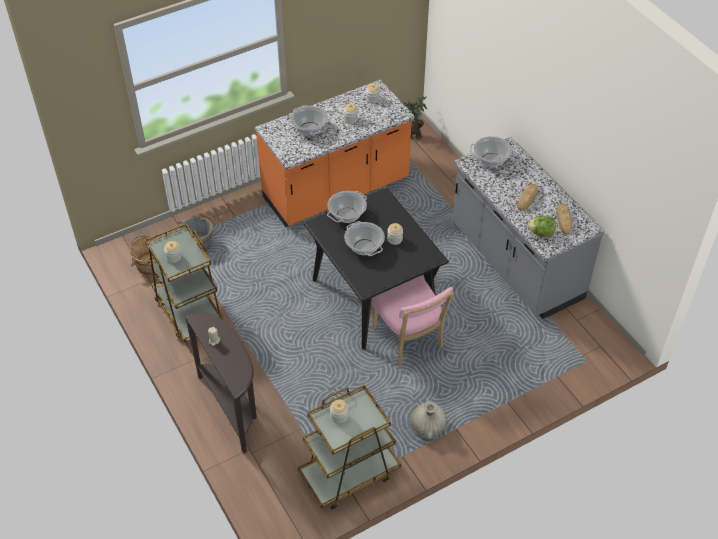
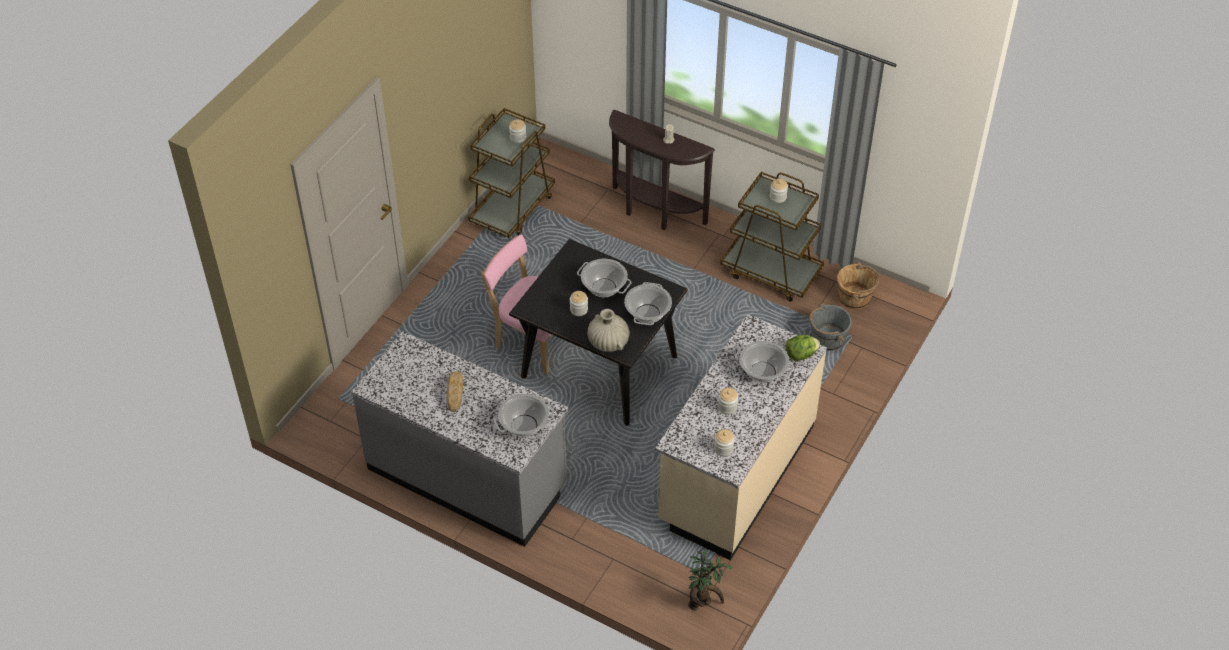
camera: 150 degrees right, 0 degrees up
orange counter [255,79,415,227] -> beige counter [655,314,827,560]
beige vase [411,401,447,439] -> beige vase moved to [587,309,630,352]
lettuce [527,216,556,237] -> lettuce moved to [786,335,820,361]
bread [556,204,572,235] -> none

